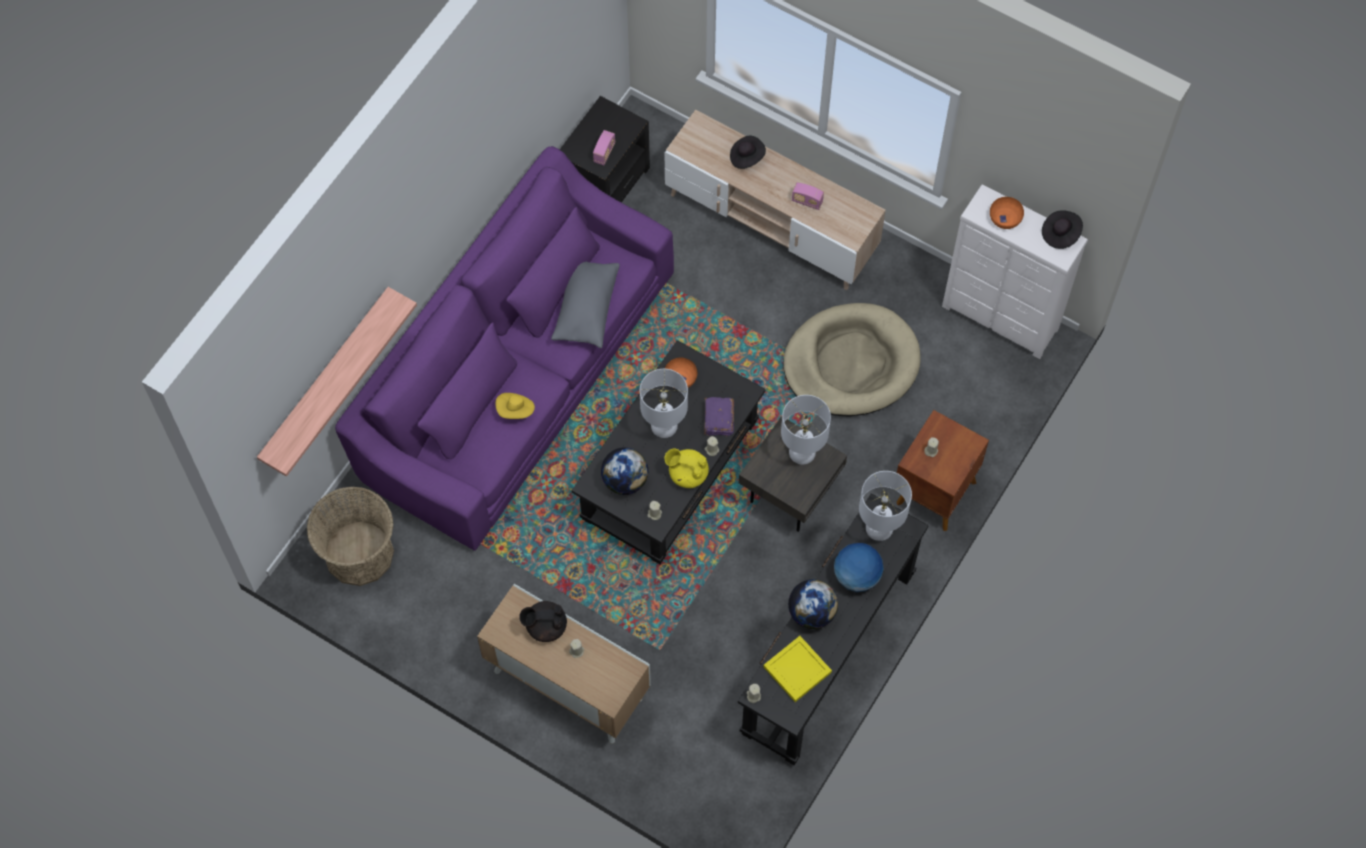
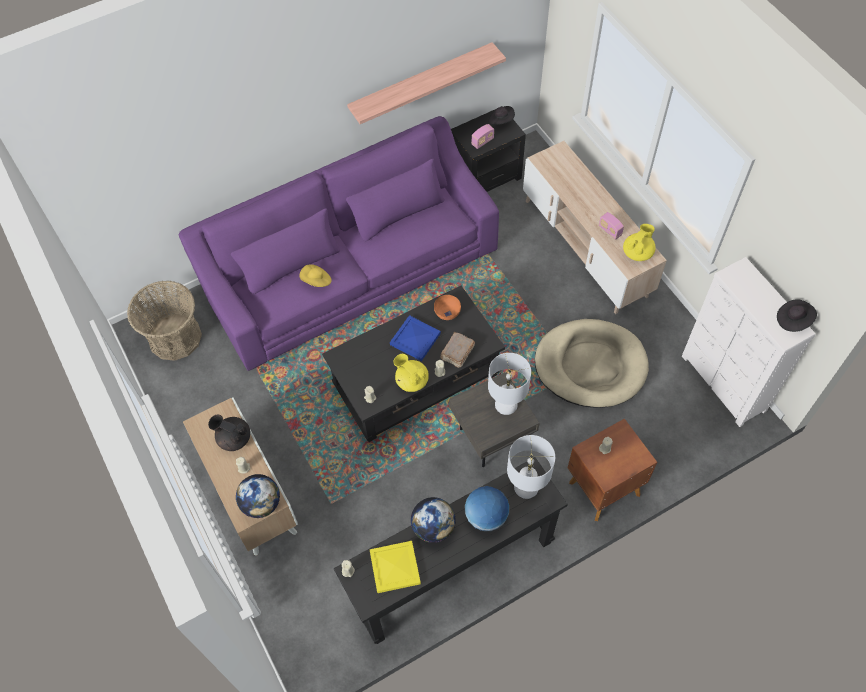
camera: 30 degrees right, 5 degrees down
shelf [257,287,417,477] -> shelf moved to [347,42,506,124]
grey pillow [551,262,620,348] -> none
globe [601,447,648,495] -> globe moved to [236,474,280,518]
white table lamp [640,369,688,438] -> blue tray [390,315,441,361]
purple book [704,397,734,436] -> brown book [441,332,475,368]
black hat [730,136,766,169] -> black hat moved to [488,106,515,125]
orange bowl [990,197,1024,229] -> none
none -> yellow teapot [623,224,656,261]

